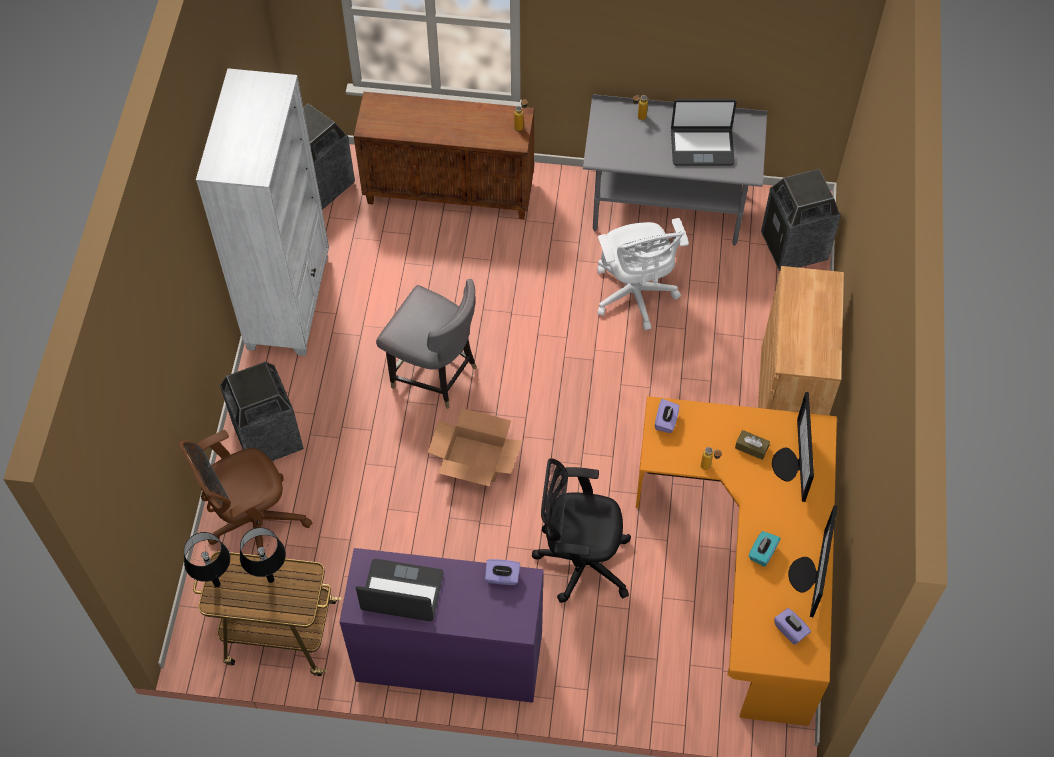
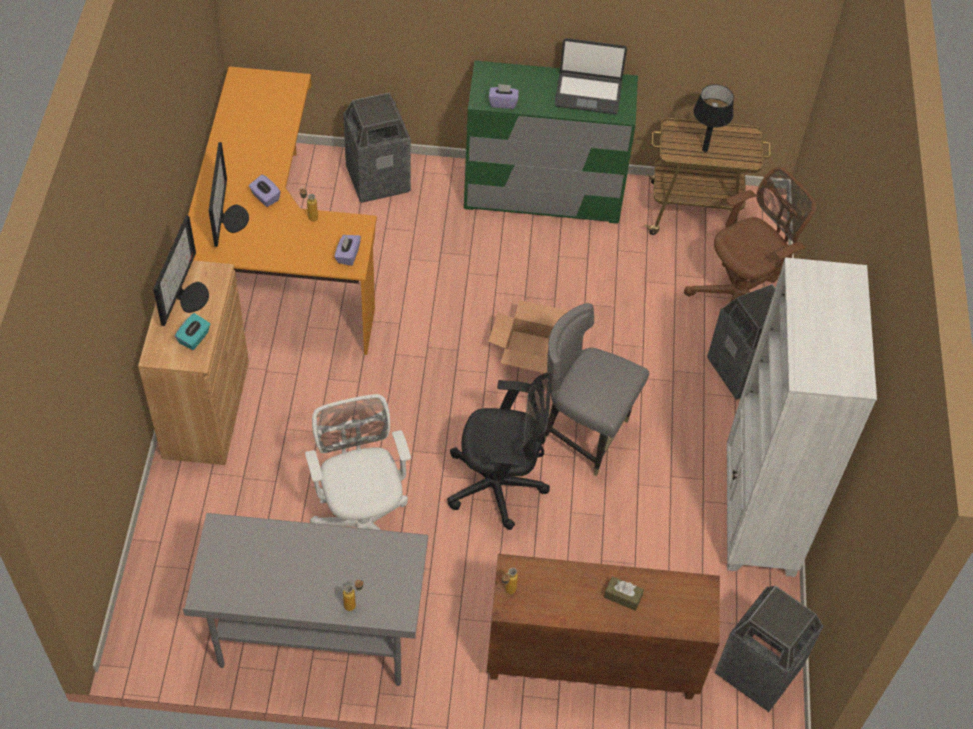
camera: 175 degrees right, 5 degrees down
black table lamp [184,532,230,587] -> none
purple dresser [340,548,544,703] -> green dresser [464,61,638,224]
black office chair [532,458,631,603] -> black office chair moved to [447,373,552,530]
laptop [671,99,737,165] -> none
brown tissue box [735,430,770,460] -> brown tissue box moved to [604,576,644,611]
turquoise tissue box [749,531,781,567] -> turquoise tissue box moved to [175,313,211,350]
trash can [761,169,841,271] -> trash can moved to [343,93,411,203]
purple tissue box [774,608,811,645] -> purple tissue box moved to [249,174,281,207]
monitor [788,505,837,617] -> monitor moved to [153,215,209,326]

